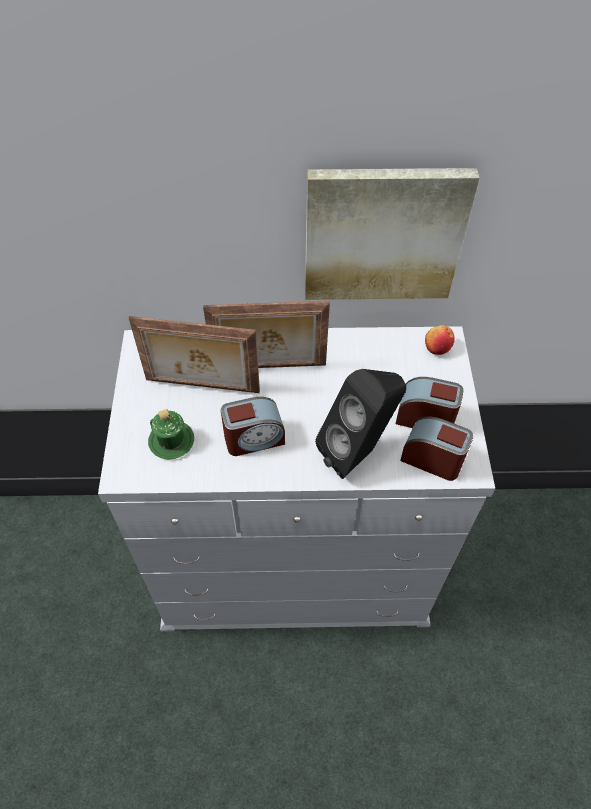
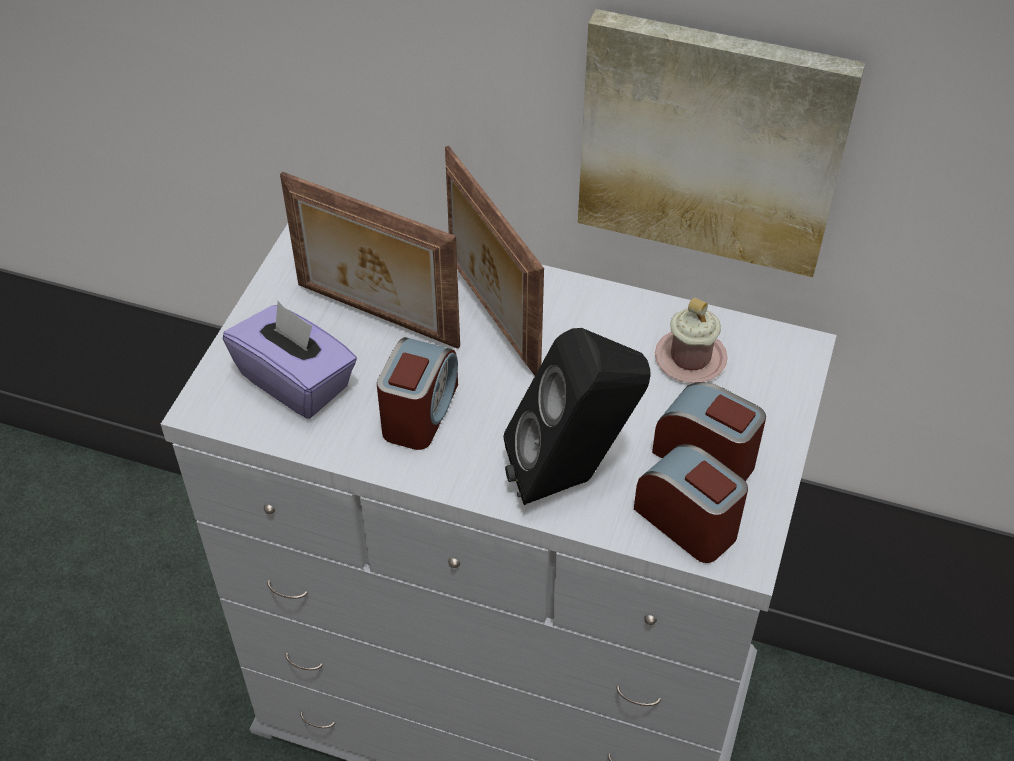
camera: 20 degrees right, 5 degrees down
green mug [148,409,194,460] -> purple tissue box [223,301,357,419]
picture frame [203,301,330,368] -> picture frame turned 45 degrees clockwise [445,146,544,375]
alarm clock [221,397,285,456] -> alarm clock turned 75 degrees counterclockwise [377,337,458,450]
apple [425,325,455,355] -> none
none -> pink mug [655,298,727,383]

